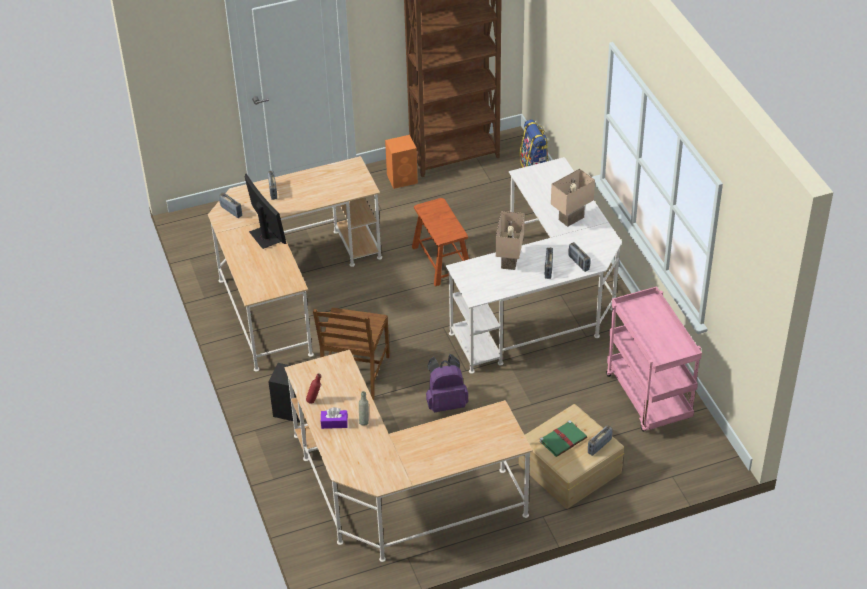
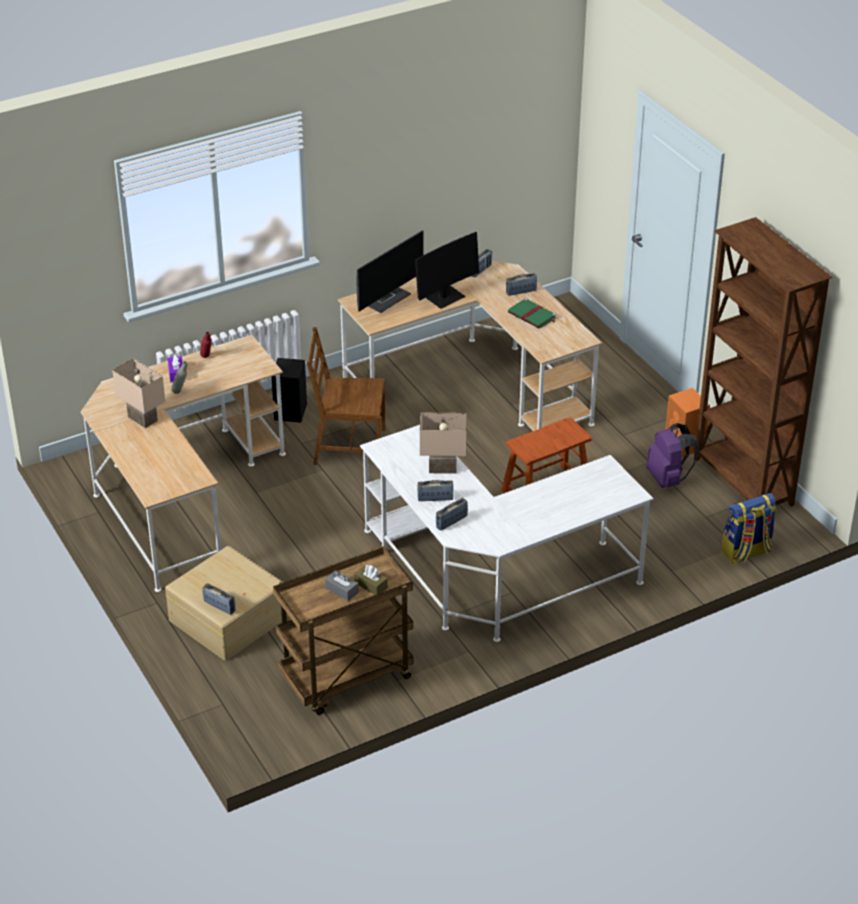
camera: 80 degrees right, 5 degrees down
purple backpack [426,354,468,412] -> purple backpack moved to [646,423,698,488]
green book [540,420,587,457] -> green book moved to [508,298,556,328]
beige table lamp [551,169,595,227] -> beige table lamp moved to [112,358,165,428]
pink cart [606,286,702,432] -> brown cart [273,546,414,715]
none -> grey tissue box [325,570,359,601]
none -> brown tissue box [354,565,388,595]
none -> monitor [356,230,424,313]

